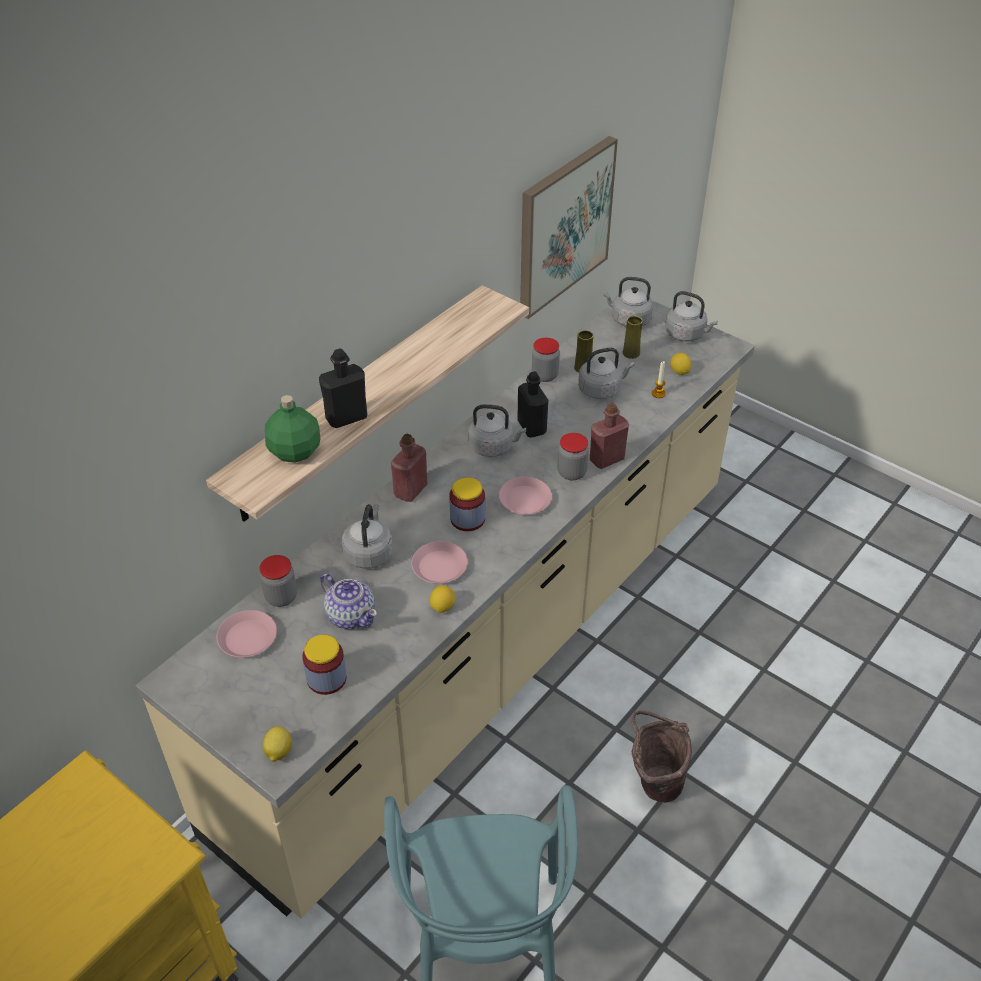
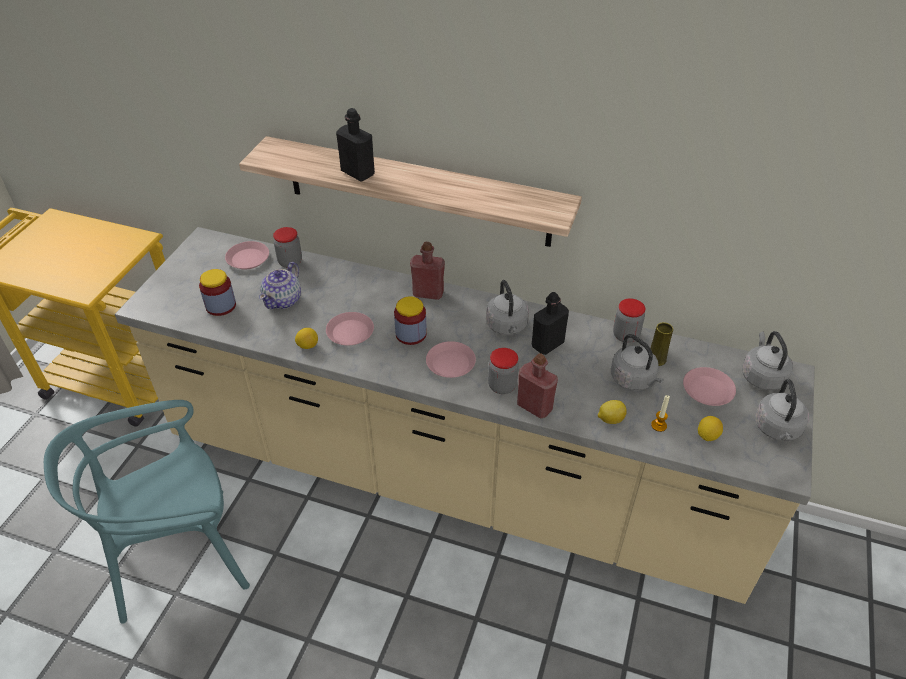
camera: 70 degrees right, 0 degrees up
lemon [262,726,292,762] -> lemon moved to [598,400,627,424]
green bottle [265,395,320,463] -> none
grey kettle [342,504,393,569] -> none
picture [520,136,618,319] -> none
yellow vase [623,316,643,359] -> pink plate [683,367,736,406]
brown bucket [631,710,692,803] -> none

